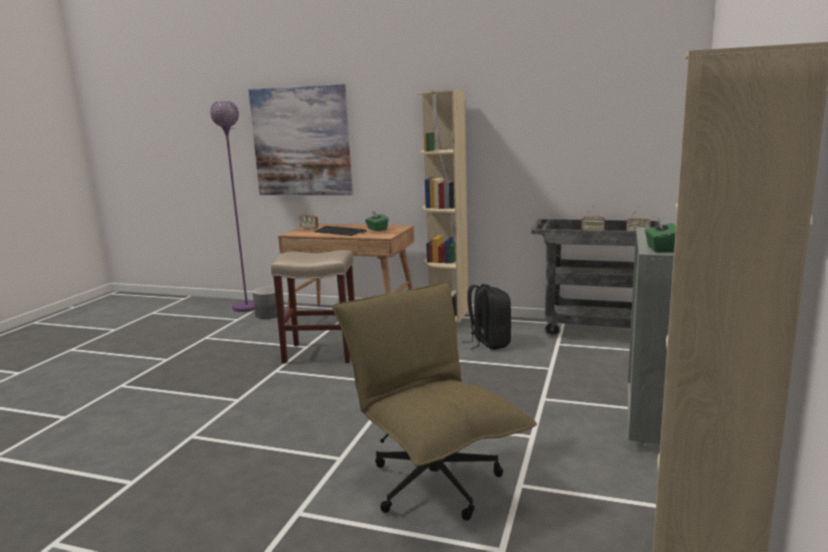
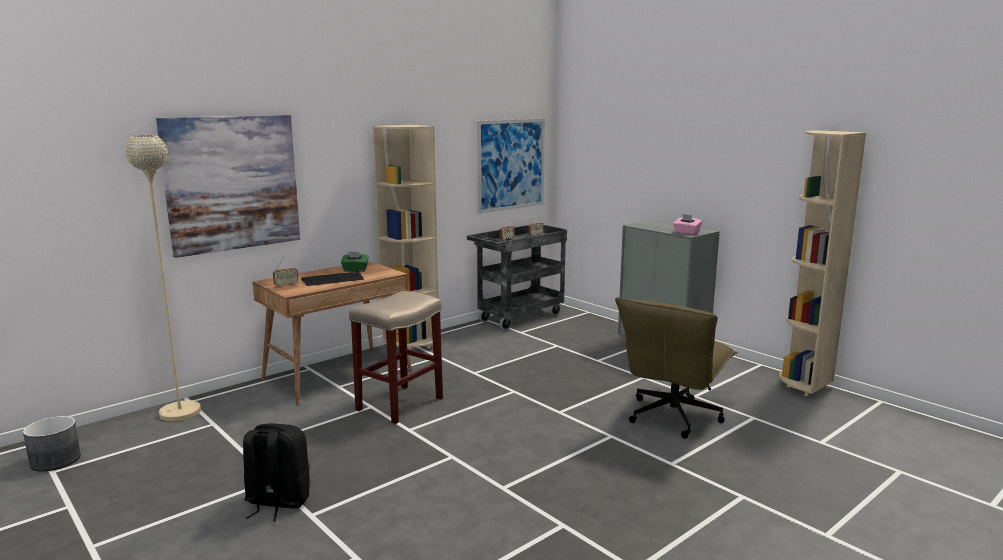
camera: 60 degrees left, 0 degrees up
purple floor lamp [210,101,255,312] -> beige floor lamp [125,135,201,421]
grey planter [252,286,285,319] -> grey planter moved to [23,416,81,472]
beige office chair [332,281,537,521] -> beige office chair turned 60 degrees counterclockwise [615,298,738,439]
black backpack [462,284,511,350] -> black backpack moved to [243,423,310,522]
green tissue box [645,217,676,252] -> pink tissue box [673,214,702,235]
none -> picture [477,118,545,214]

